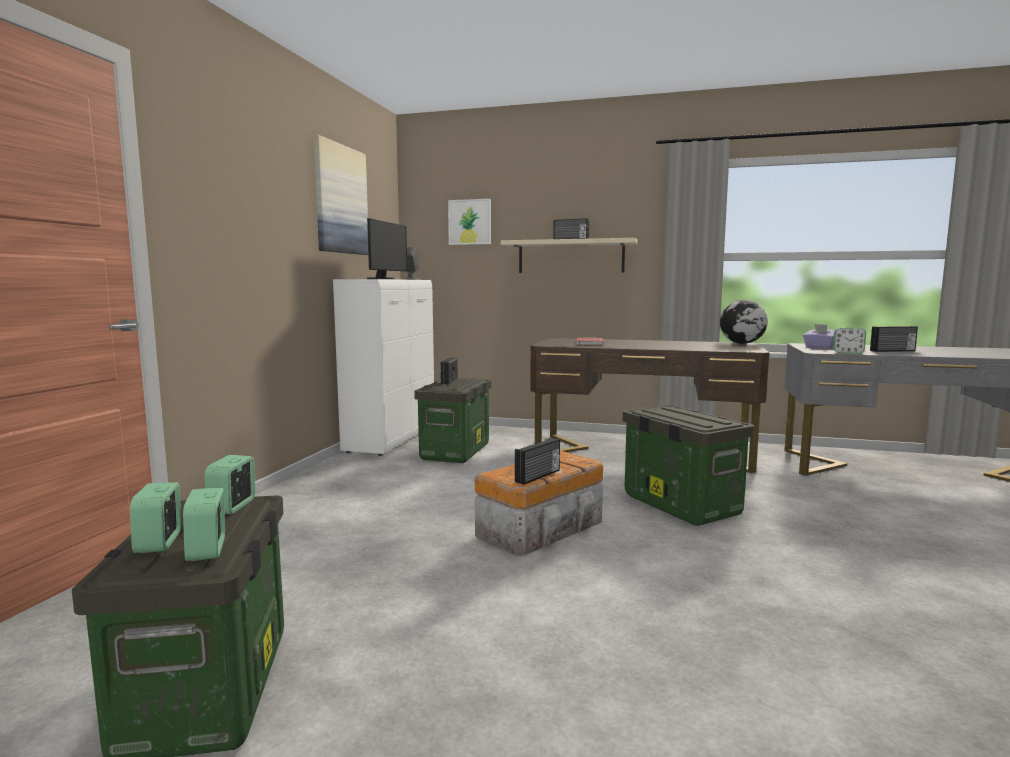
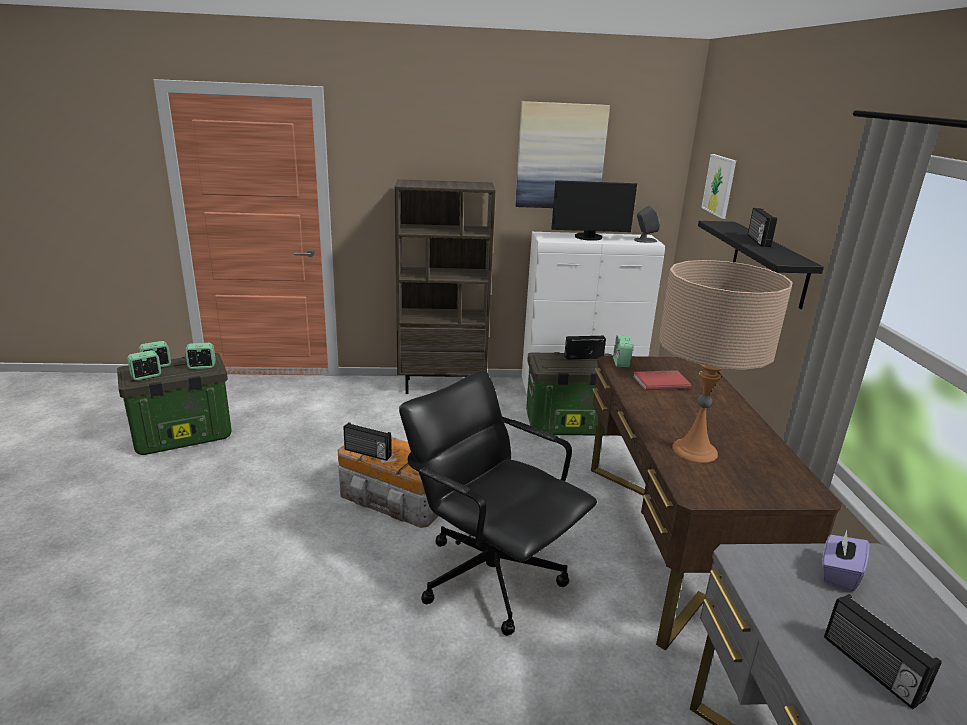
camera: 70 degrees right, 15 degrees up
beige shelf [501,238,637,273] -> black shelf [698,221,824,309]
storage box [623,405,754,526] -> black office chair [399,370,597,636]
globe [720,300,768,344] -> none
alarm clock [833,327,866,354] -> alarm clock moved to [613,335,633,367]
none -> brown bookcase [395,179,496,394]
none -> beige table lamp [659,260,793,462]

